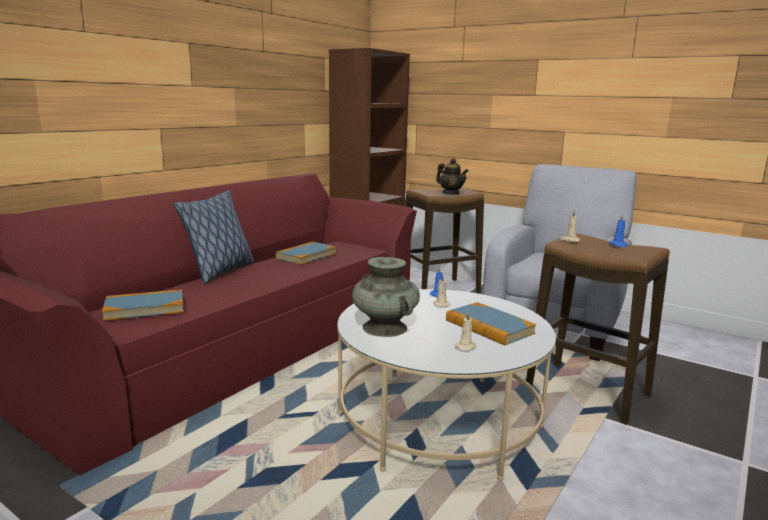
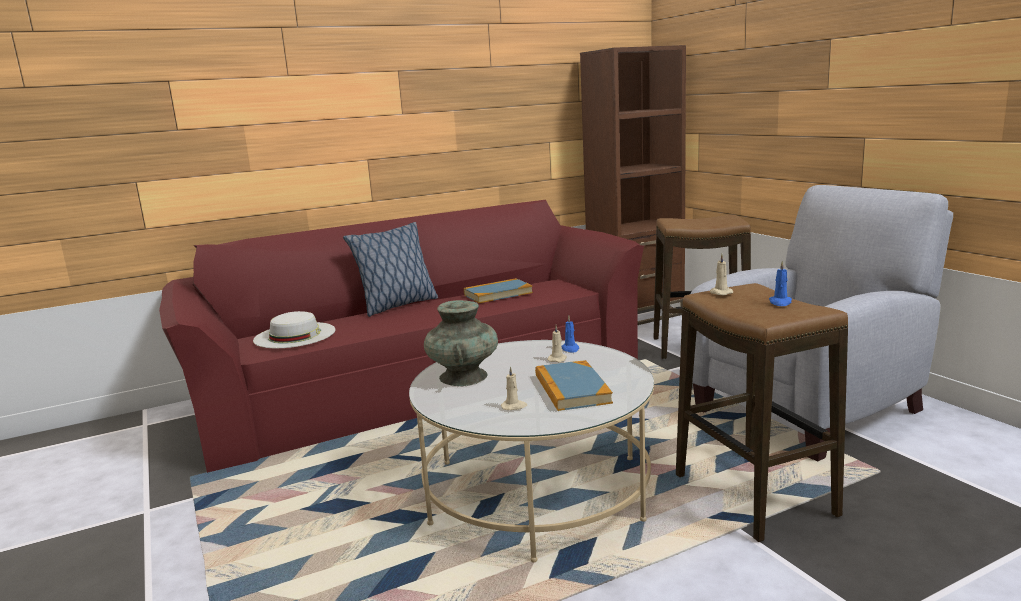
camera: 30 degrees right, 0 degrees up
book [102,289,184,321] -> white hat [253,311,335,348]
teapot [436,158,468,195] -> none

